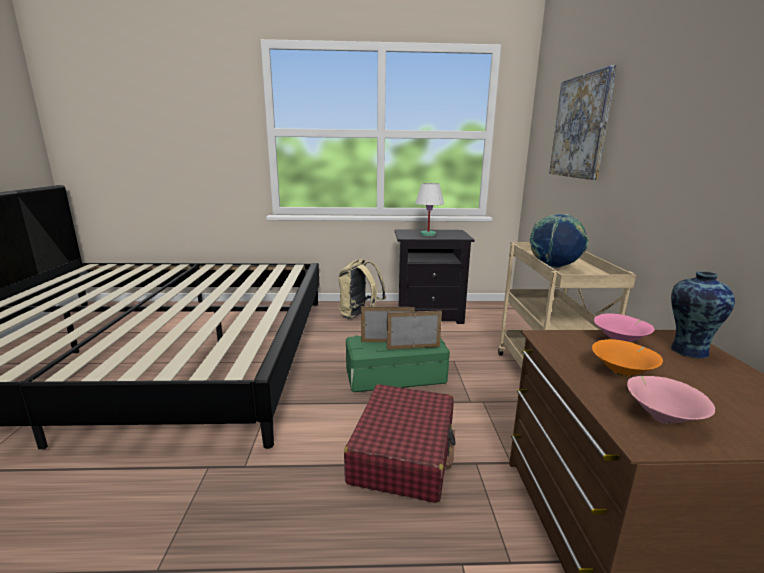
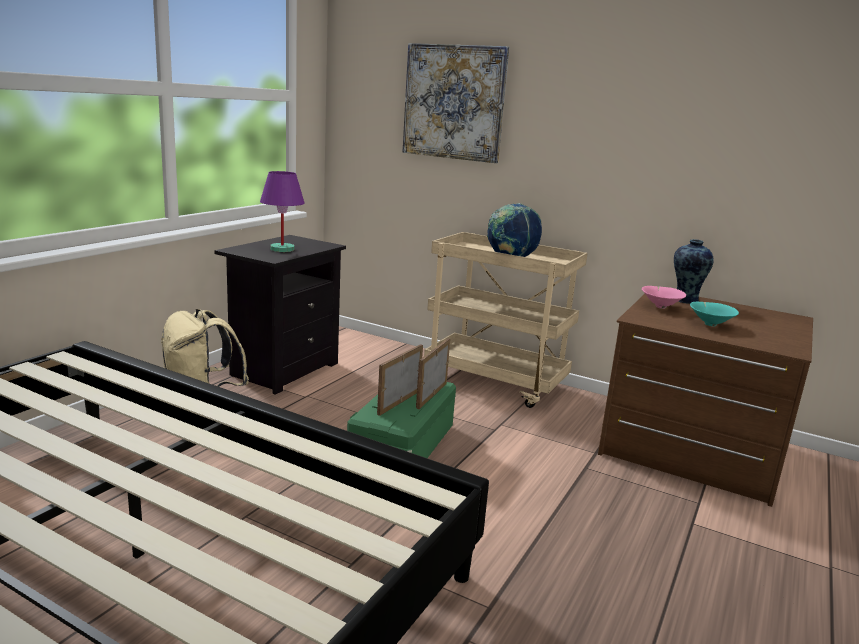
camera: 60 degrees left, 0 degrees up
red suitcase [344,384,455,503] -> none
white table lamp [415,183,444,236] -> purple table lamp [260,171,305,252]
orange bowl [592,339,663,378] -> turquoise bowl [690,302,739,327]
pink bowl [627,376,715,424] -> none

